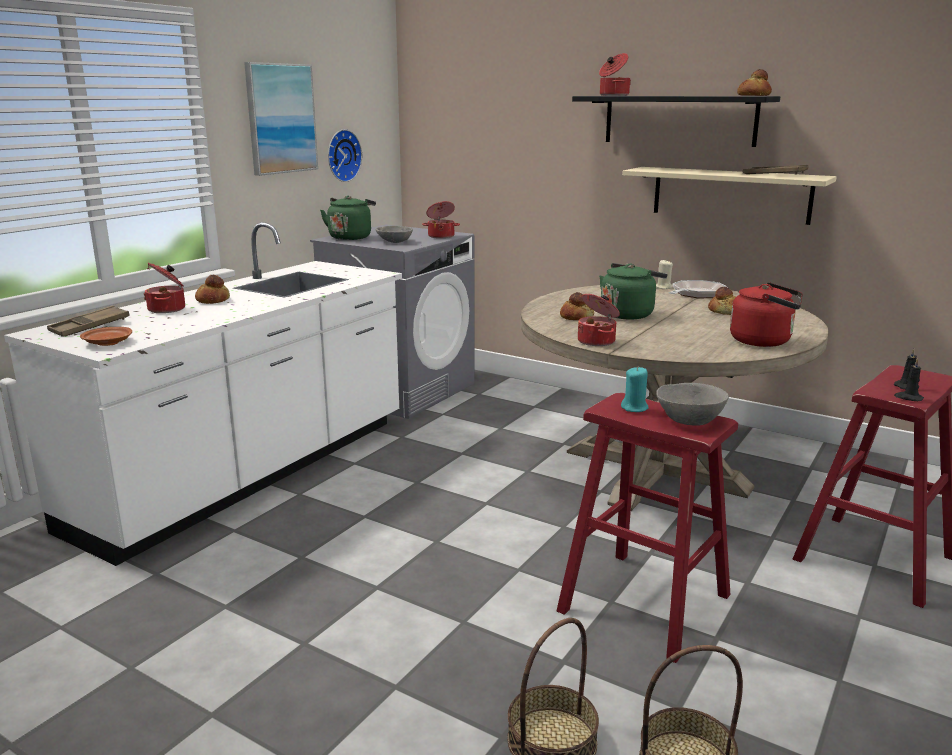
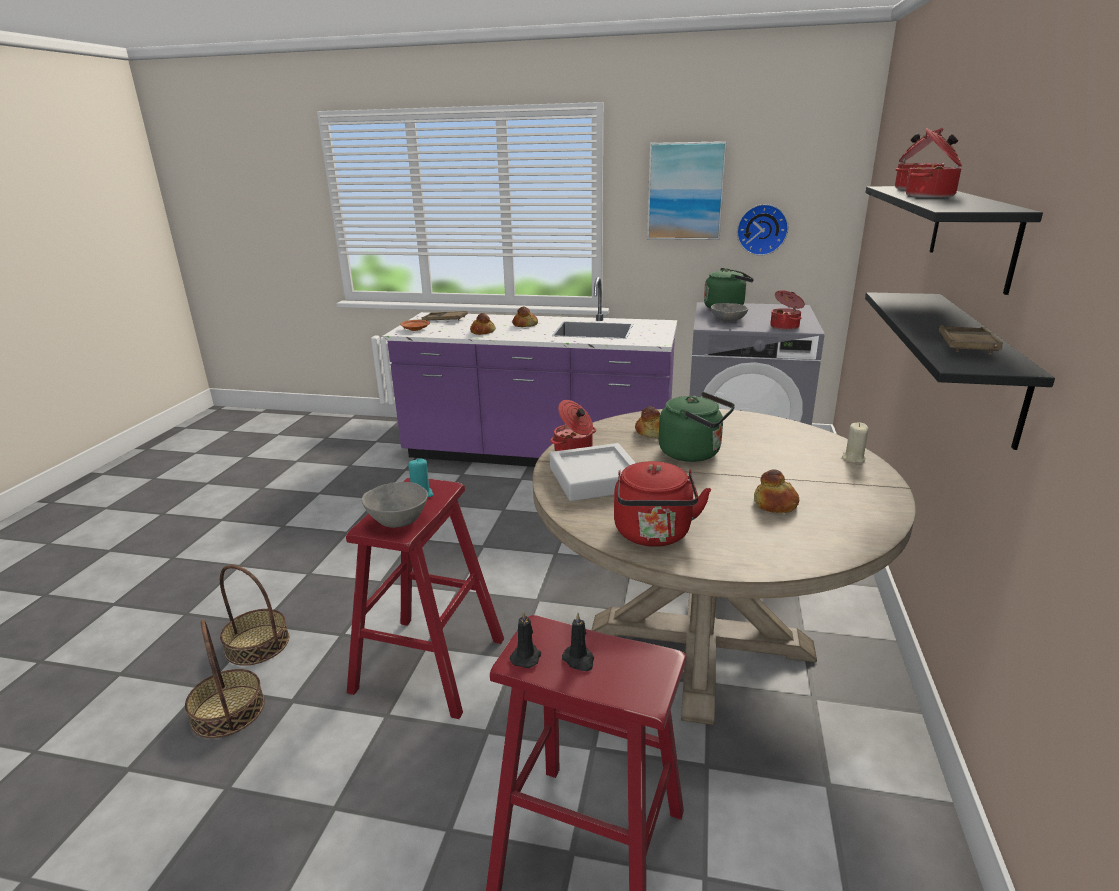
camera: 70 degrees right, 5 degrees up
white counter [4,222,402,566] -> purple counter [383,277,677,467]
cooking pot [144,263,185,313] -> cooking pot moved to [906,128,962,198]
beige shelf [623,167,837,225] -> black shelf [865,292,1055,450]
frying pan [668,280,727,298] -> none
bread [737,69,772,96] -> bread moved to [470,313,495,335]
none -> grey tray [550,443,635,501]

